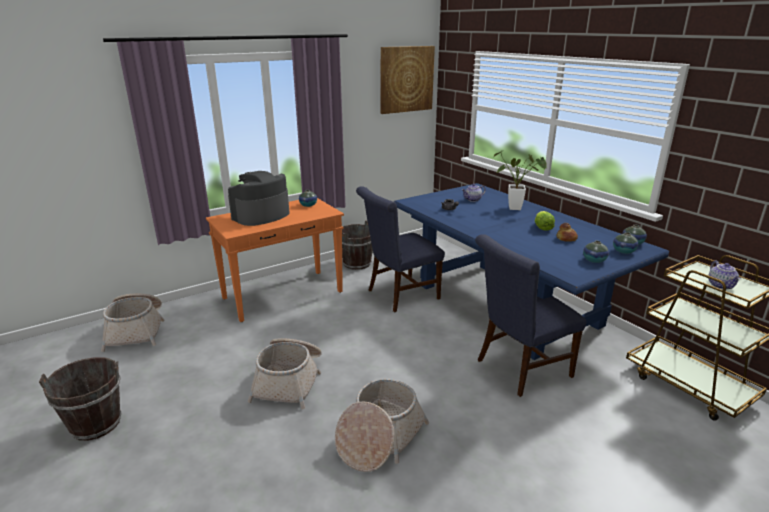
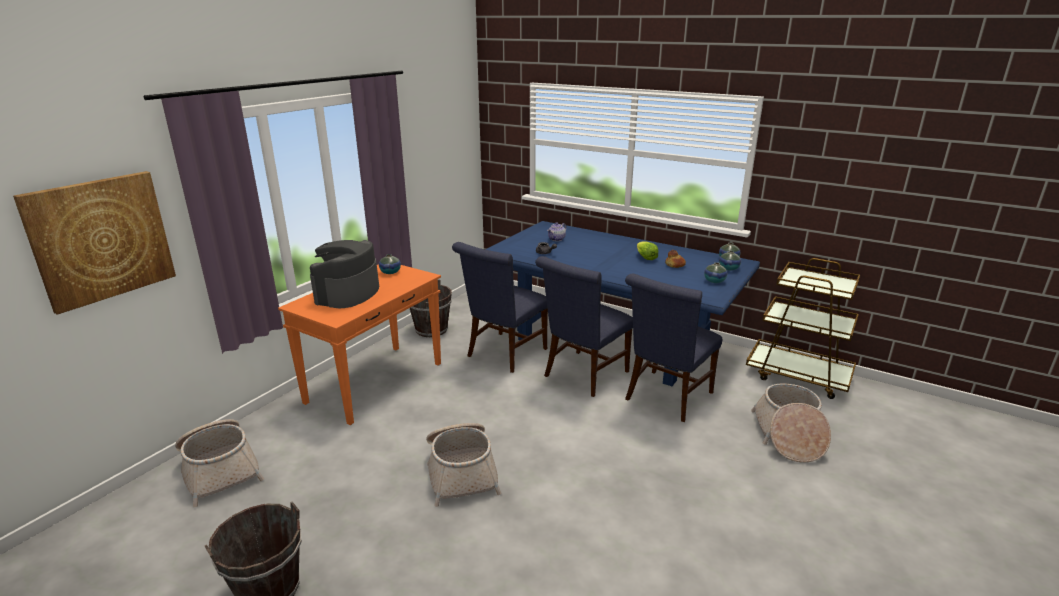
camera: 25 degrees left, 0 degrees up
basket [335,379,429,472] -> basket moved to [751,384,831,463]
picture [381,46,435,114] -> picture moved to [13,171,176,315]
potted plant [494,151,547,210] -> none
teapot [708,260,740,290] -> none
none -> blue chair [535,256,633,397]

